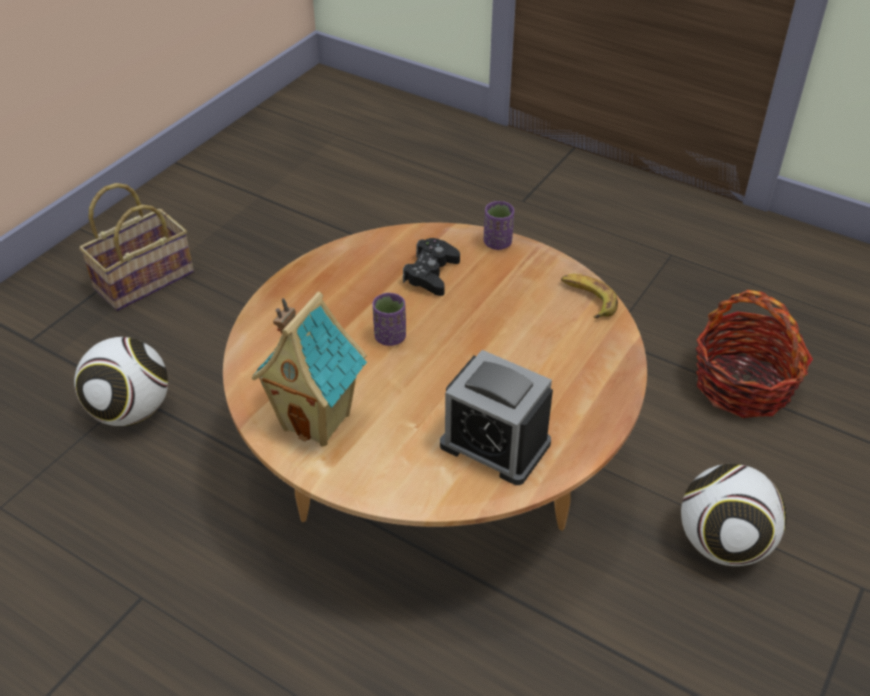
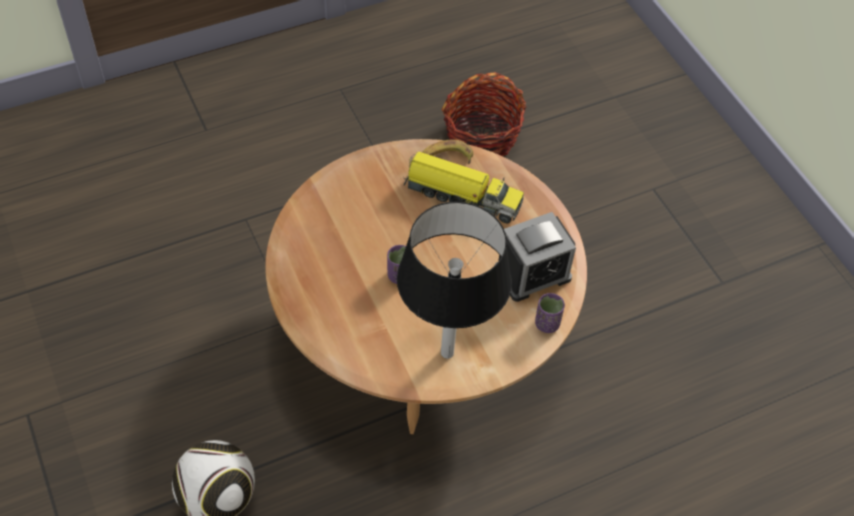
camera: 60 degrees left, 10 degrees up
basket [79,183,194,311] -> none
toy house [252,292,367,446] -> black table lamp [397,201,512,359]
black game controller [403,238,460,296] -> none
purple cup [484,201,514,250] -> purple cup moved to [535,293,565,333]
football [681,464,787,566] -> none
none -> toy truck [404,152,524,224]

